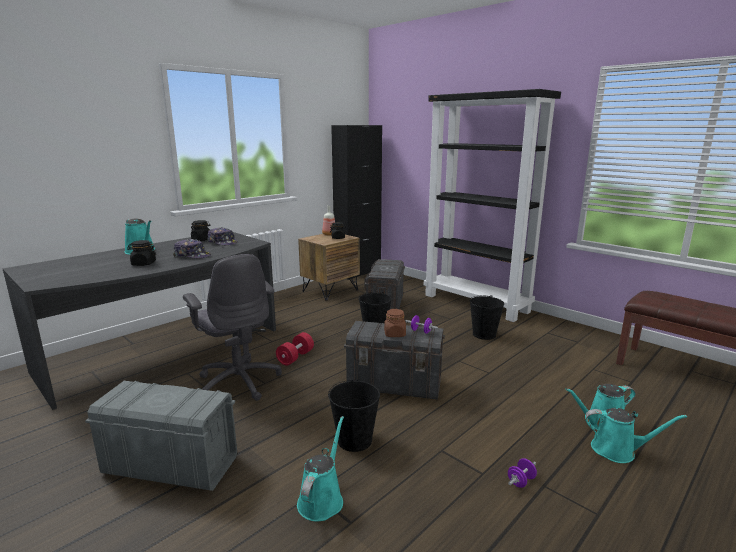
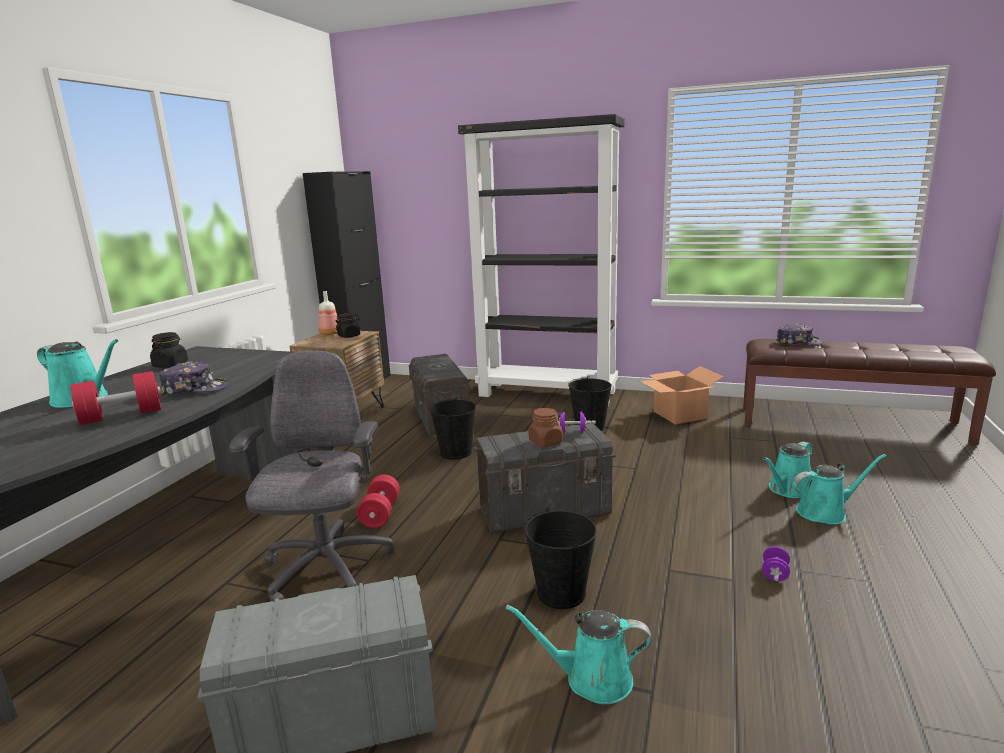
camera: 25 degrees left, 0 degrees up
black jar [127,240,156,266] -> red dumbbell [71,371,161,425]
grey office chair [183,254,282,401] -> grey office chair turned 120 degrees counterclockwise [229,350,394,602]
cap [207,228,238,245] -> cap moved to [776,324,822,345]
turquoise watering can [297,416,344,521] -> turquoise watering can turned 75 degrees counterclockwise [506,605,651,704]
none -> cardboard box [640,366,724,424]

